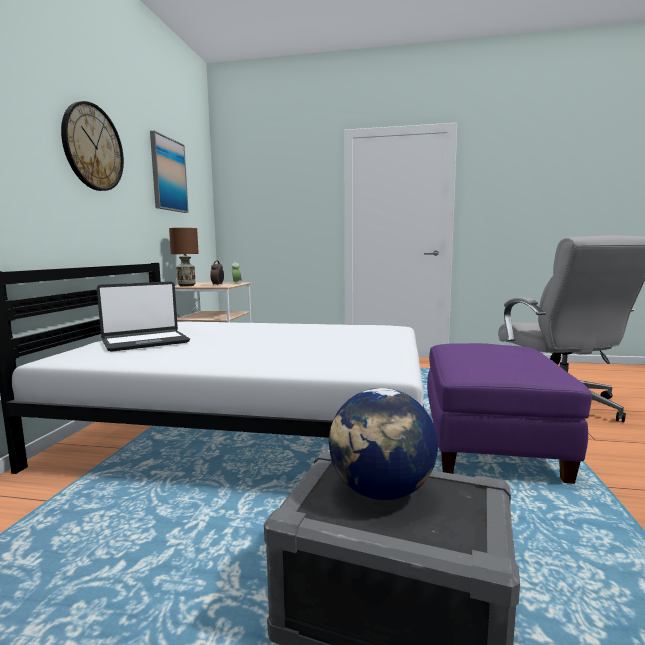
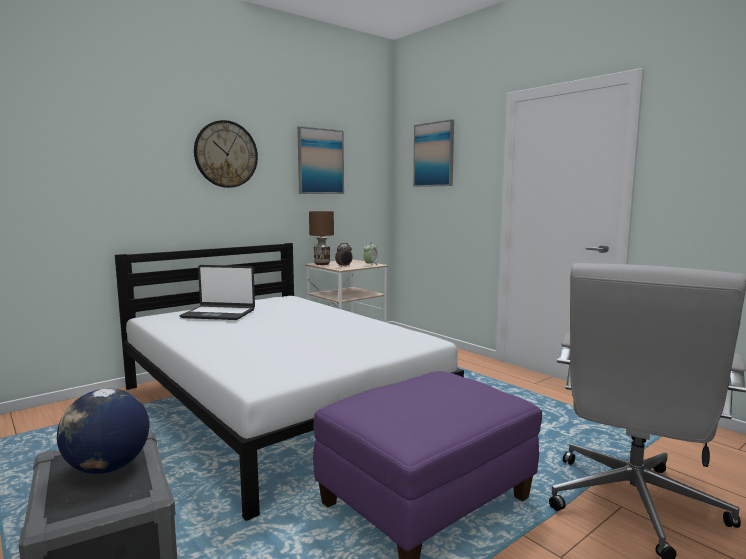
camera: 40 degrees right, 0 degrees up
none -> picture [413,119,454,187]

